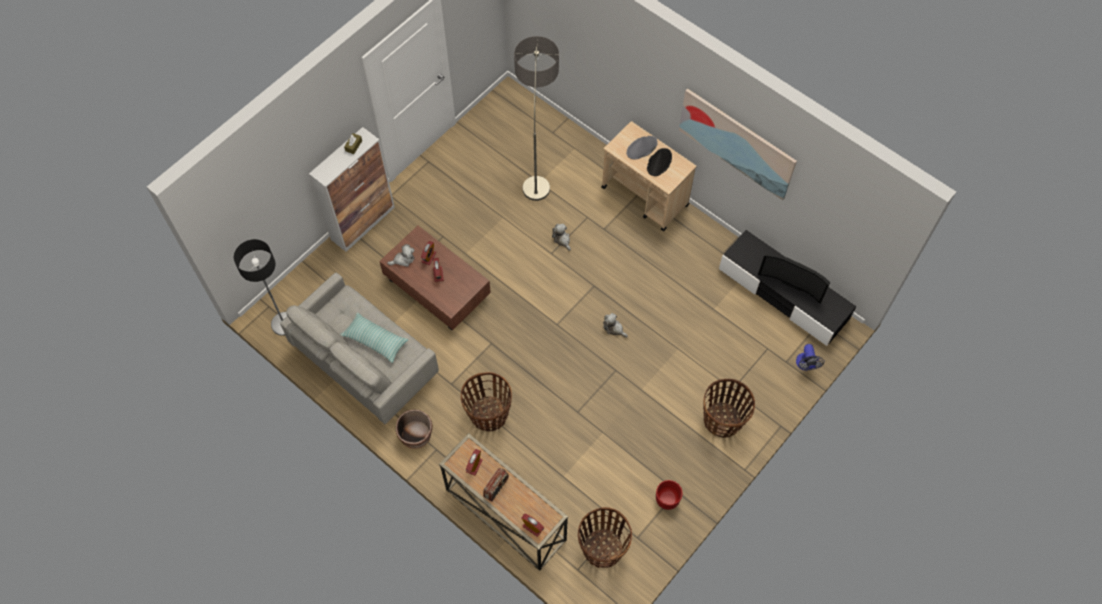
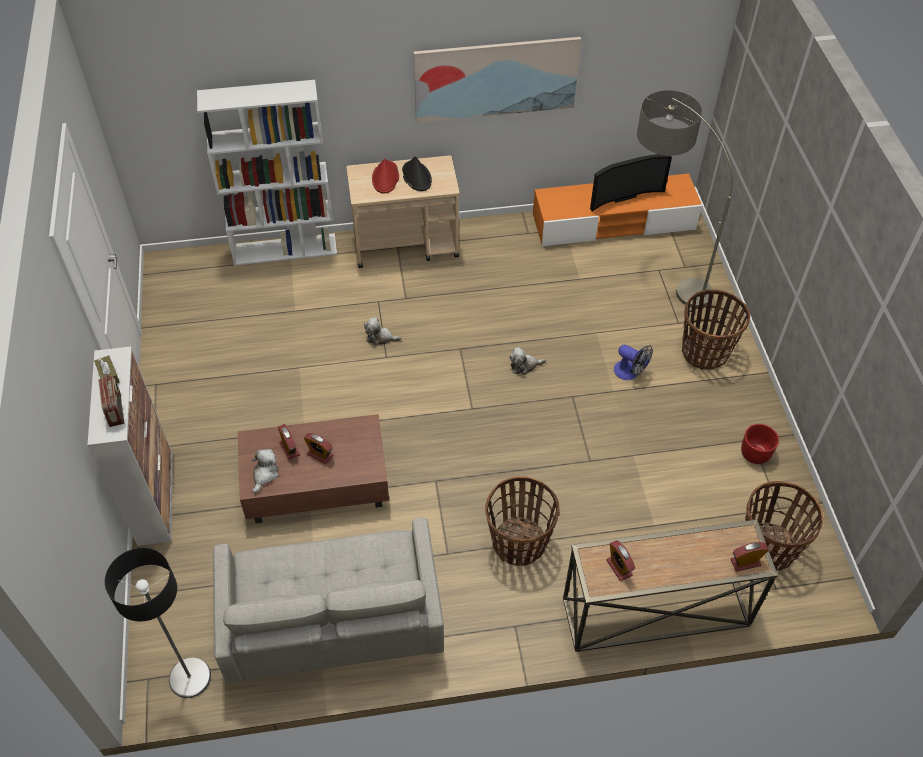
camera: 50 degrees left, 10 degrees down
pillow [340,312,408,363] -> none
brown planter [396,409,432,449] -> none
radio [483,468,509,502] -> radio moved to [98,375,124,427]
floor lamp [514,36,559,201] -> floor lamp moved to [637,90,733,308]
grey hat [627,136,658,160] -> red hat [372,158,399,193]
black tv stand [719,230,856,346] -> orange tv stand [533,173,702,246]
fan [796,344,825,371] -> fan moved to [614,345,653,380]
none -> white bookcase [197,80,337,266]

